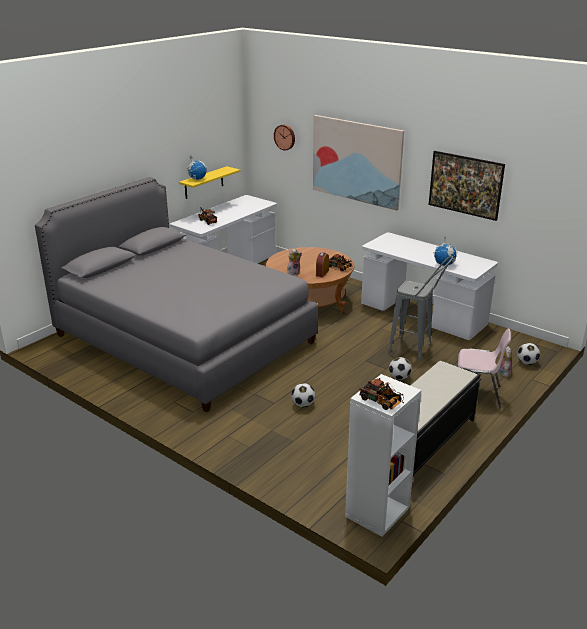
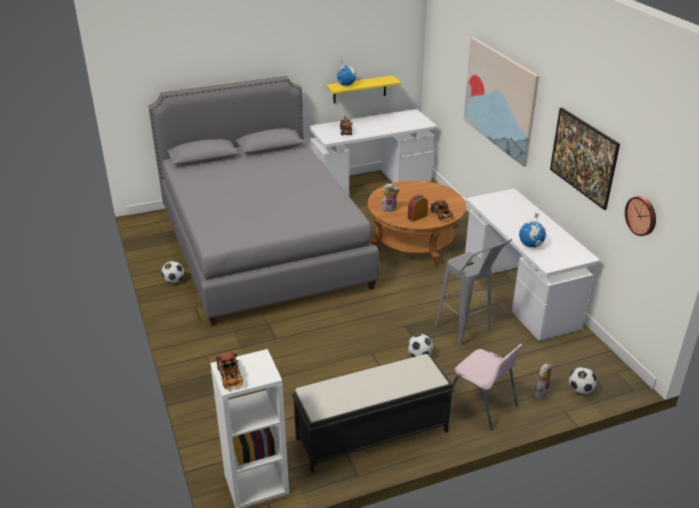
camera: 30 degrees right, 5 degrees up
wall clock [274,125,295,151] -> wall clock moved to [625,196,656,236]
football [292,383,315,407] -> football moved to [161,261,184,283]

